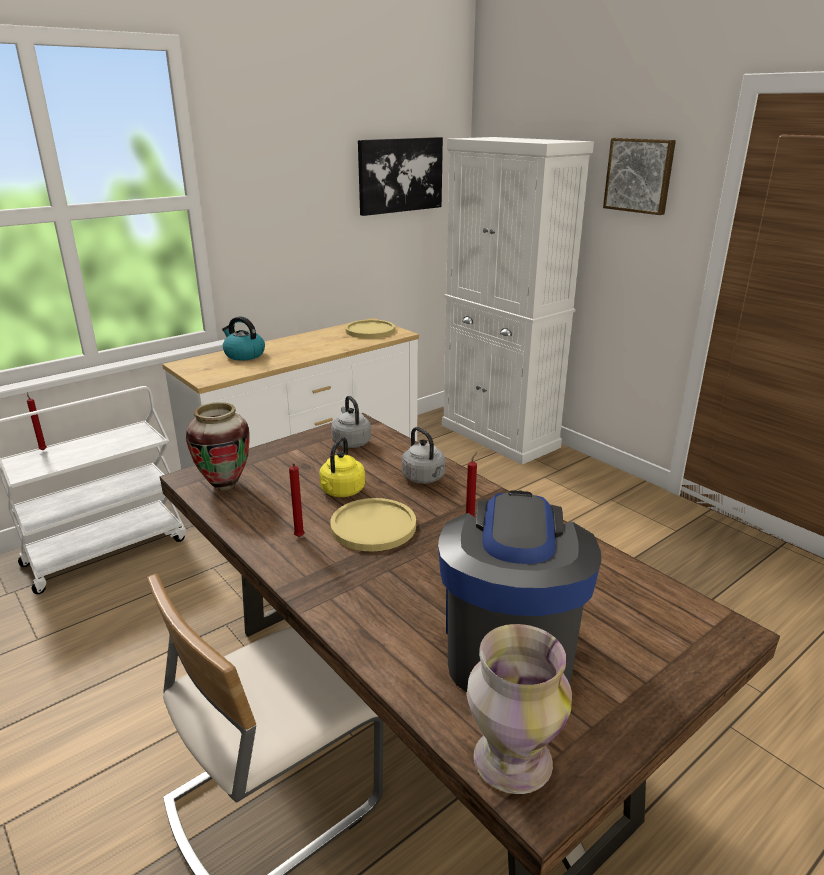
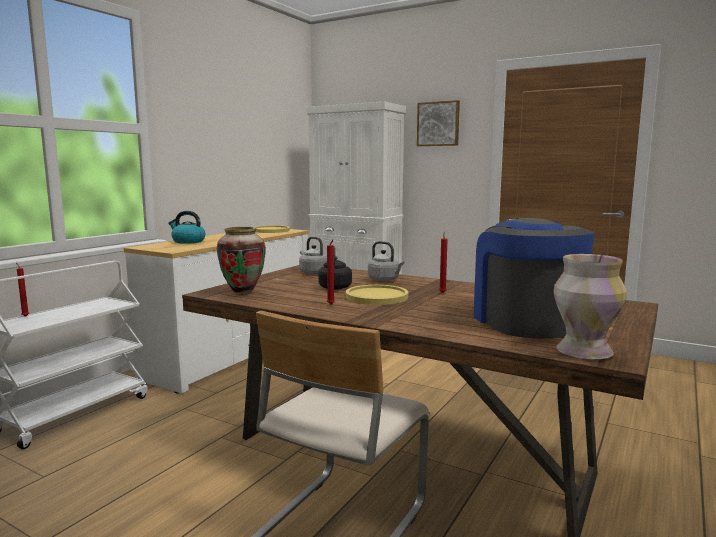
camera: 20 degrees left, 15 degrees down
yellow kettle [320,437,365,497] -> black kettle [318,246,352,290]
picture [358,137,443,216] -> none

